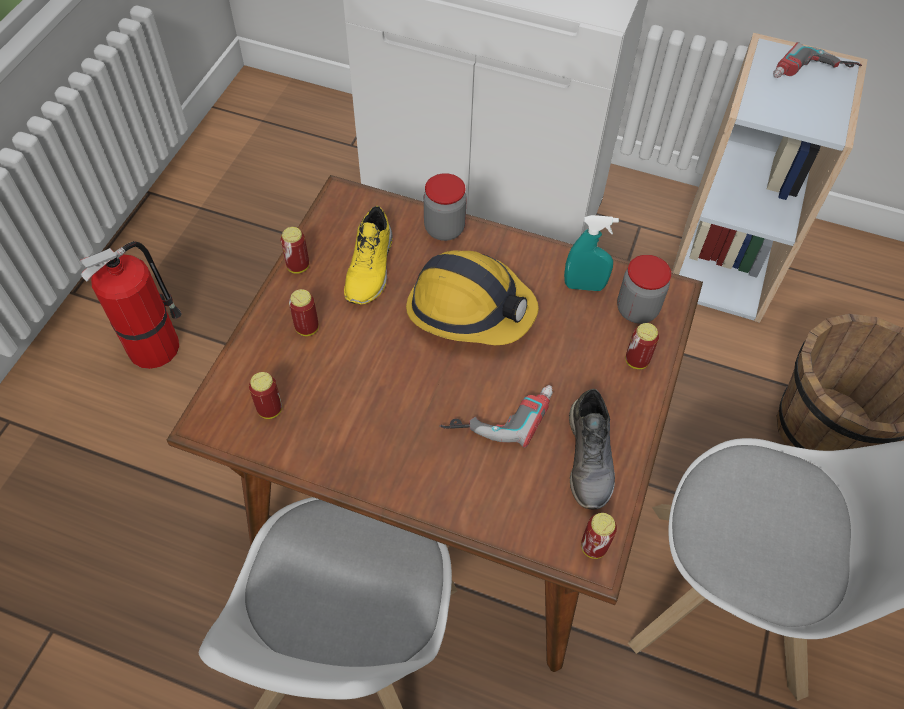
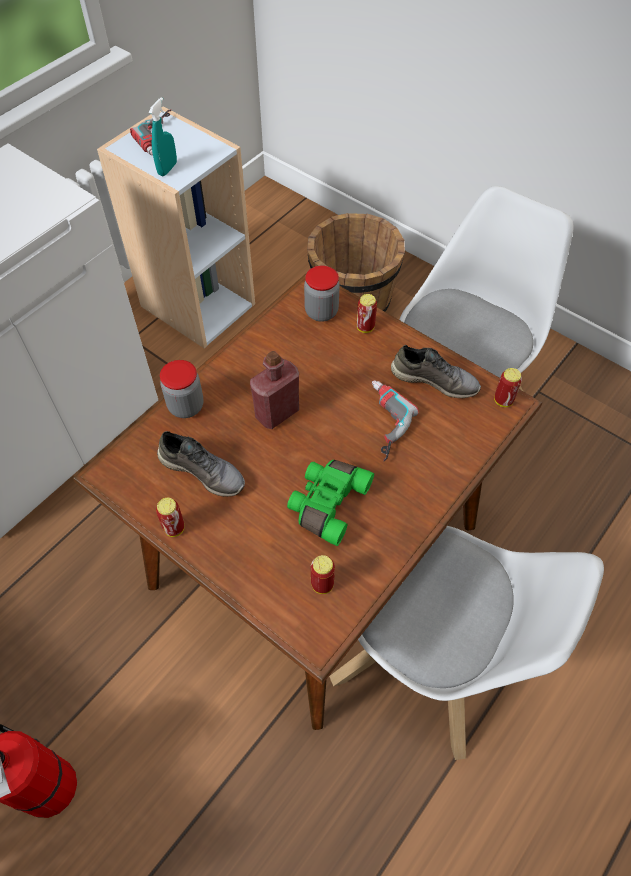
camera: 70 degrees left, 0 degrees up
can [289,289,319,336] -> none
yellow shoe [344,206,393,305] -> grey shoe [157,431,245,497]
hard hat [406,250,539,345] -> red bottle [250,351,299,429]
turquoise spray bottle [564,215,619,291] -> turquoise spray bottle moved to [149,97,177,176]
none -> green binoculars [287,460,374,546]

